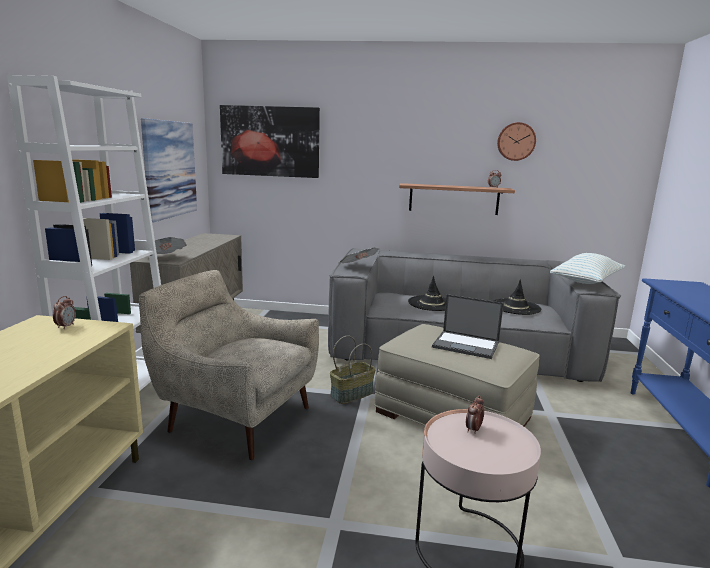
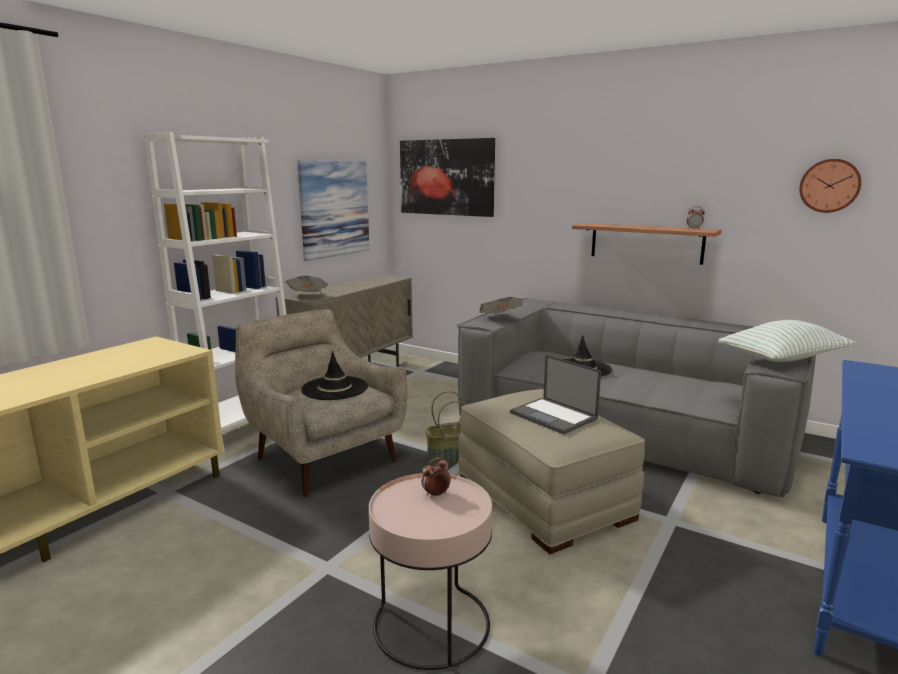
camera: 25 degrees right, 0 degrees up
alarm clock [53,296,76,329] -> none
black hat [494,279,541,315] -> black hat moved to [301,351,368,400]
wall clock [497,122,536,161] -> wall clock moved to [799,159,862,213]

